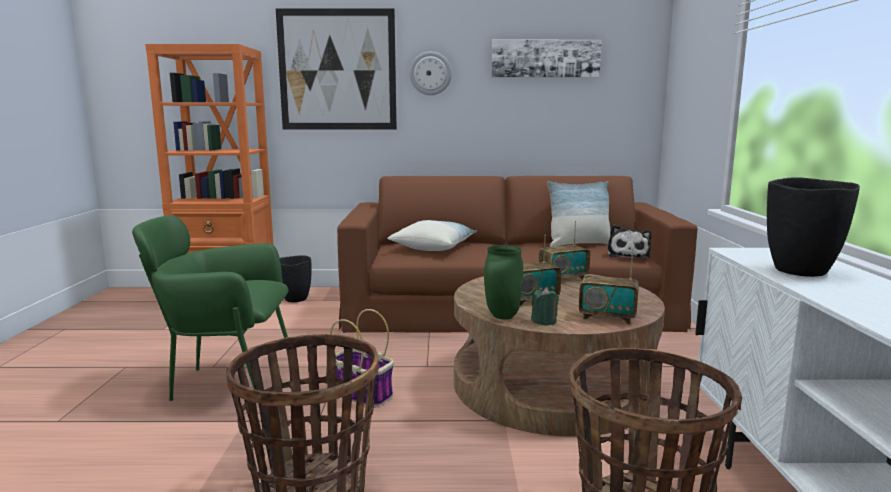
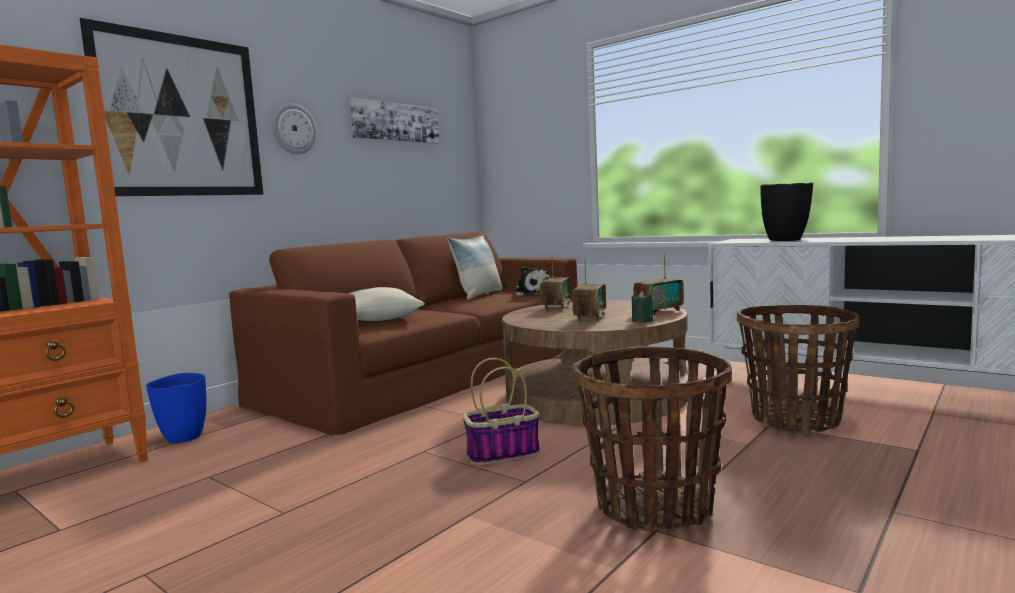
camera: 50 degrees left, 5 degrees down
green armchair [132,215,289,401] -> none
black vase [280,255,312,302] -> blue vase [146,373,206,443]
green vase [484,245,523,320] -> none

